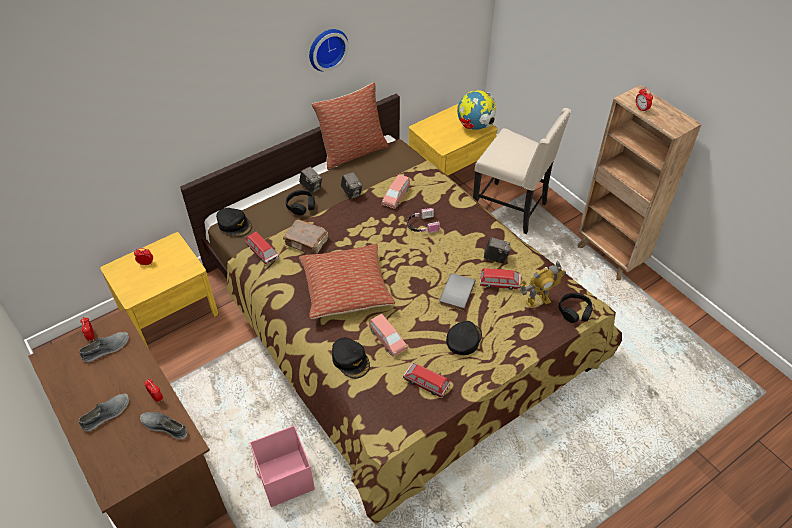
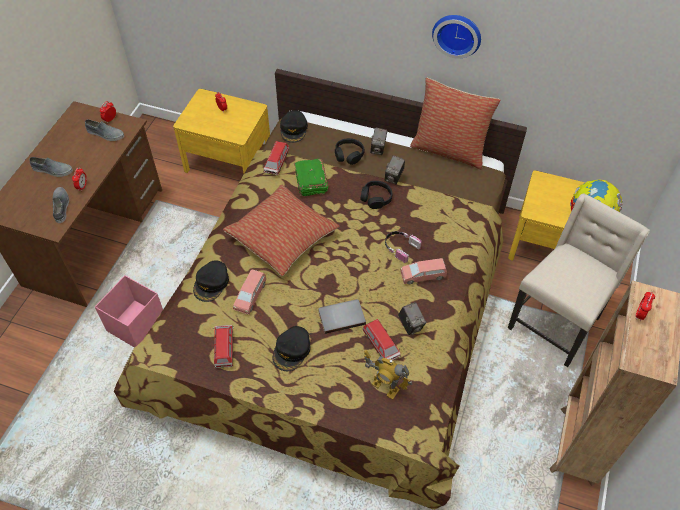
camera: 55 degrees right, 5 degrees up
brown book [283,220,328,254] -> green book [294,159,328,197]
pink toy car [382,174,410,209] -> pink toy car moved to [400,258,447,284]
black cap [446,321,482,355] -> black cap turned 120 degrees clockwise [272,326,311,371]
beige chair [473,108,571,234] -> beige chair turned 135 degrees counterclockwise [508,193,650,367]
black headphones [559,293,593,323] -> black headphones moved to [361,181,392,209]

